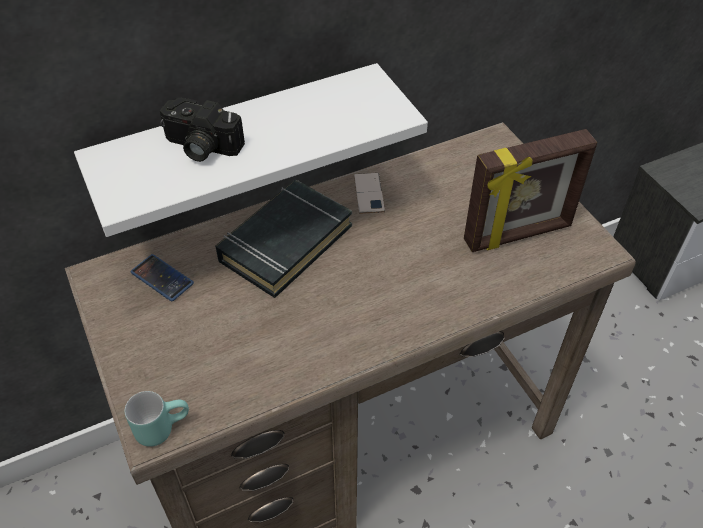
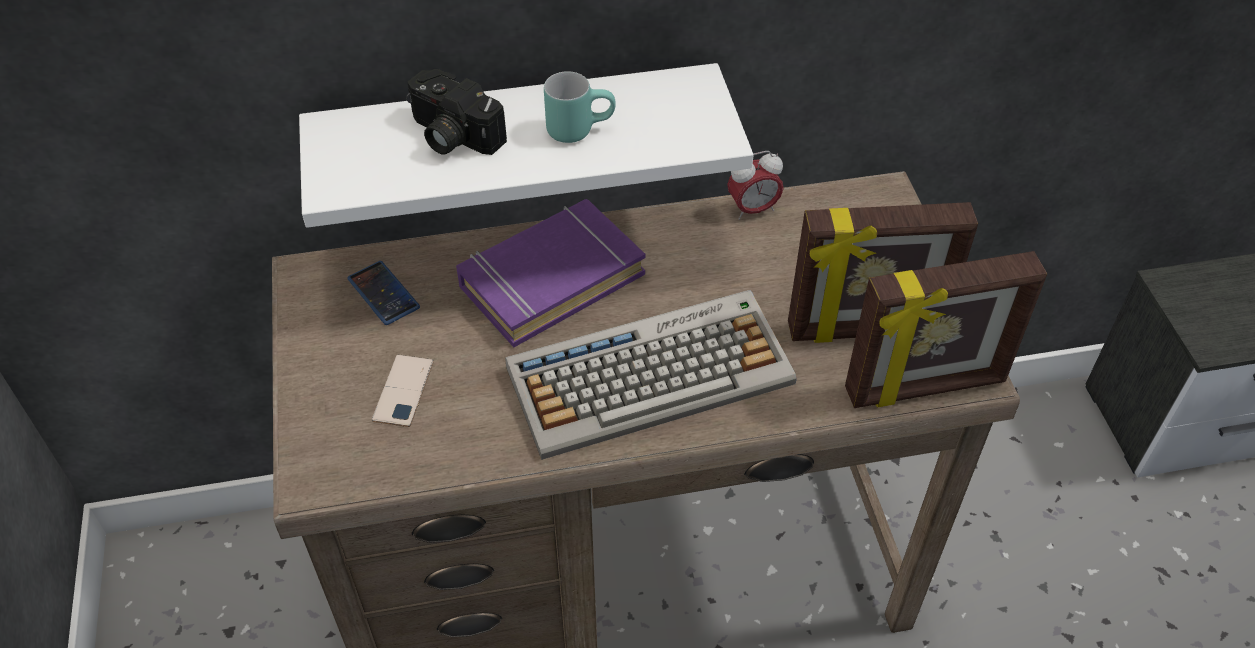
camera: 15 degrees right, 0 degrees up
turquoise mug [125,391,189,447] -> turquoise mug moved to [544,71,616,143]
black book [215,180,352,298] -> purple book [456,199,645,347]
phone [354,173,385,214] -> phone moved to [372,354,434,427]
none -> keyboard [505,290,797,460]
none -> alarm clock [727,151,784,220]
none -> picture frame [845,251,1047,408]

